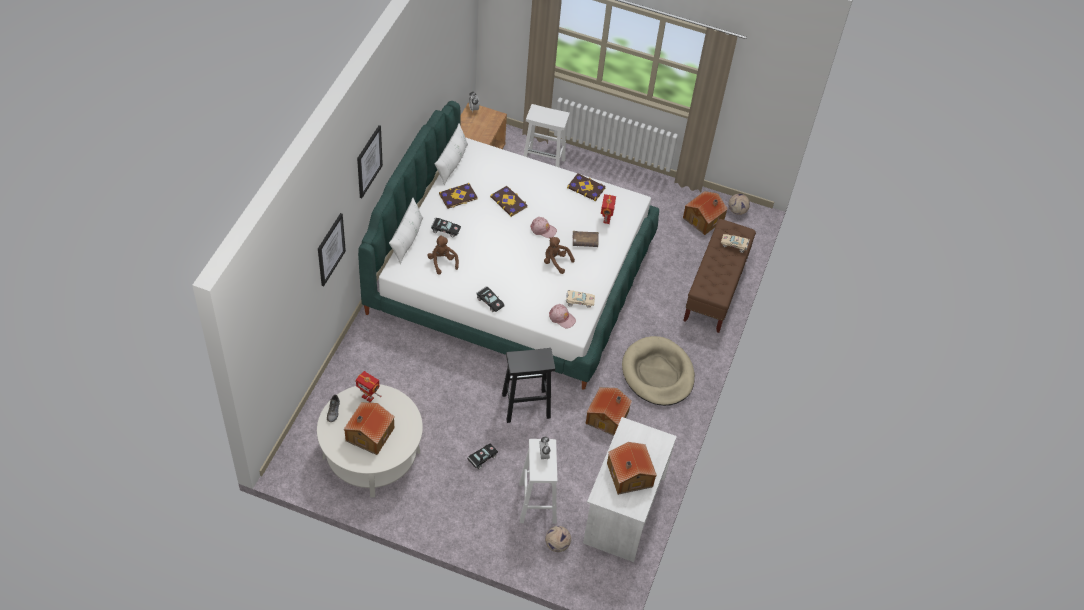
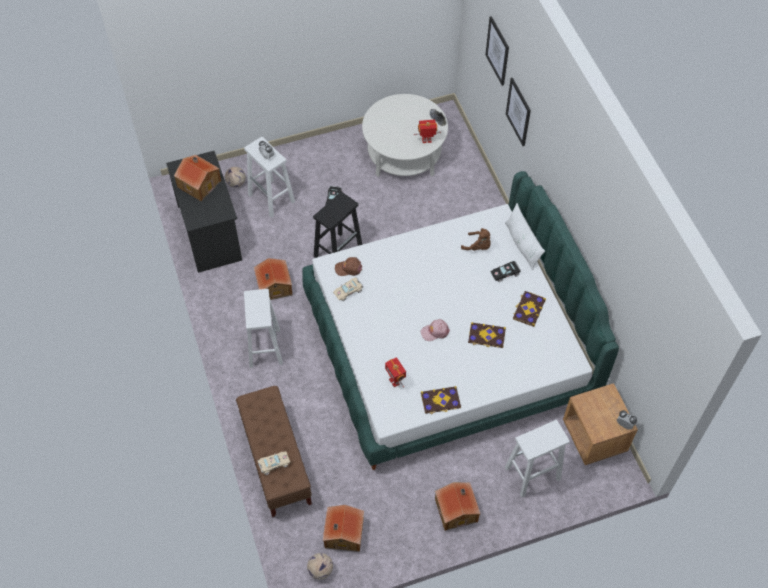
camera: 145 degrees right, 5 degrees up
toy house [344,402,394,455] -> toy house moved to [435,482,480,531]
picture [357,125,383,198] -> picture moved to [485,16,509,86]
white pillow [435,124,468,185] -> none
black toy car [476,286,505,312] -> none
brown plush toy [544,237,575,274] -> none
pink cap [549,304,576,329] -> brown cap [335,257,362,276]
brown book [572,231,599,247] -> none
white desk [583,417,677,562] -> black desk [166,151,242,273]
beige dog bed [622,336,695,406] -> white stool [244,289,283,368]

